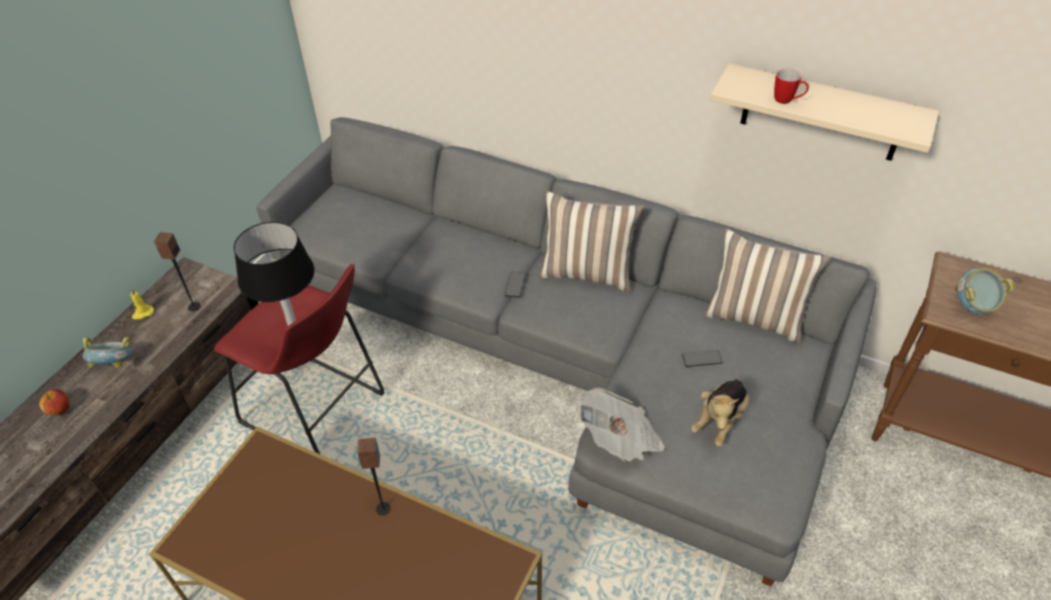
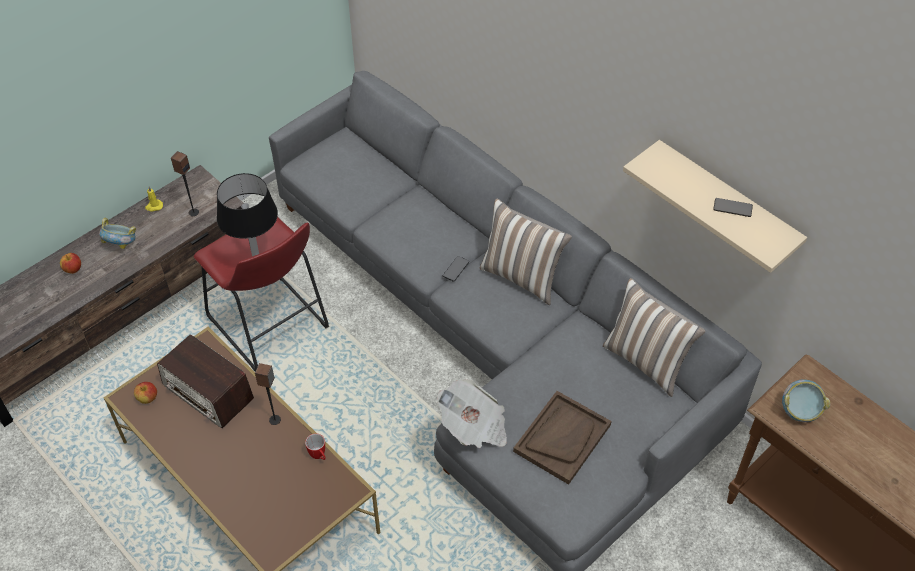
camera: 20 degrees right, 5 degrees up
phone [682,350,722,367] -> phone moved to [713,198,753,217]
plush toy [691,379,750,447] -> brown tray [513,391,612,485]
mug [774,69,809,104] -> mug moved to [305,433,326,460]
none -> apple [134,382,157,404]
none -> radio [157,335,254,428]

